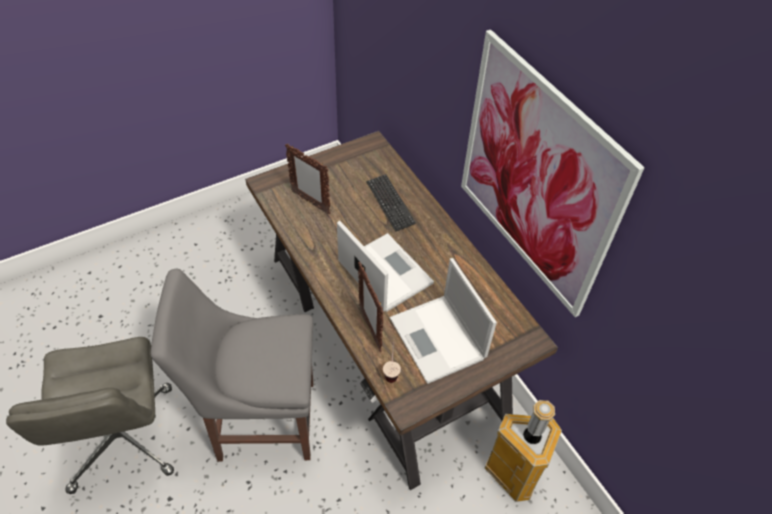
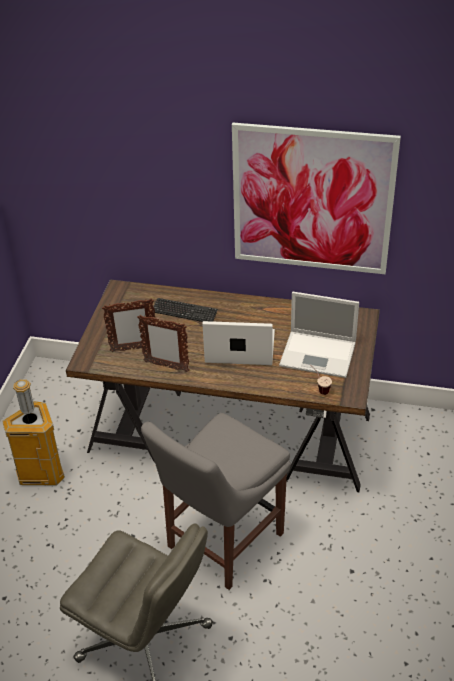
camera: 45 degrees left, 10 degrees down
picture frame [358,262,384,352] -> picture frame moved to [137,315,190,372]
trash can [485,400,562,502] -> trash can moved to [2,379,65,485]

